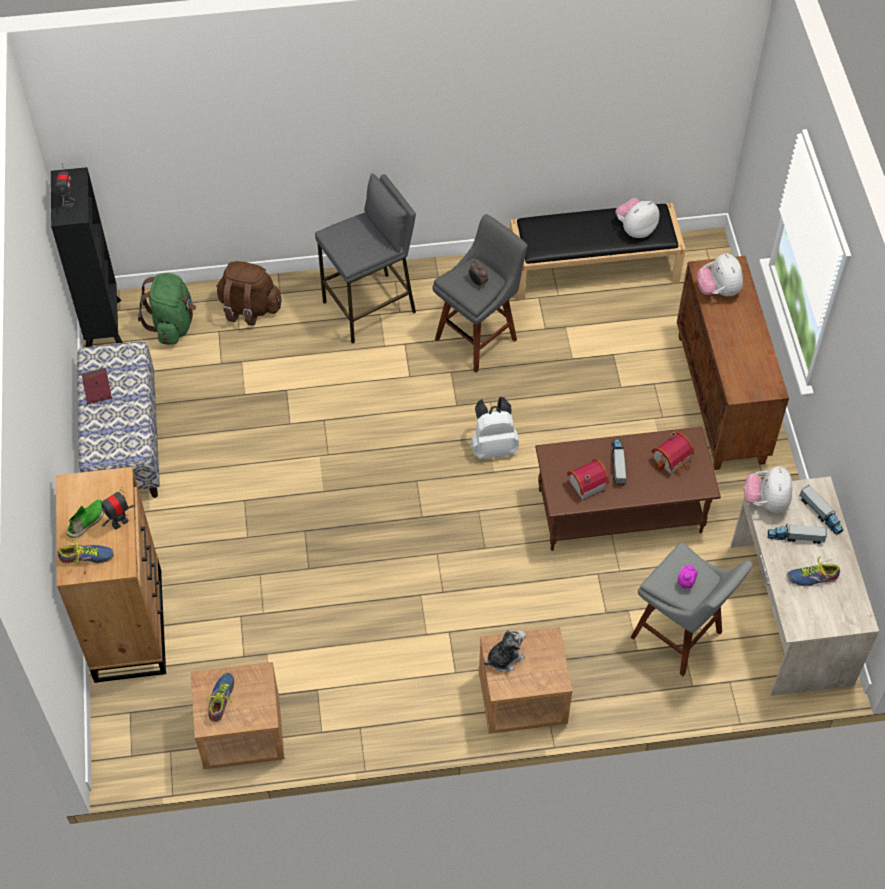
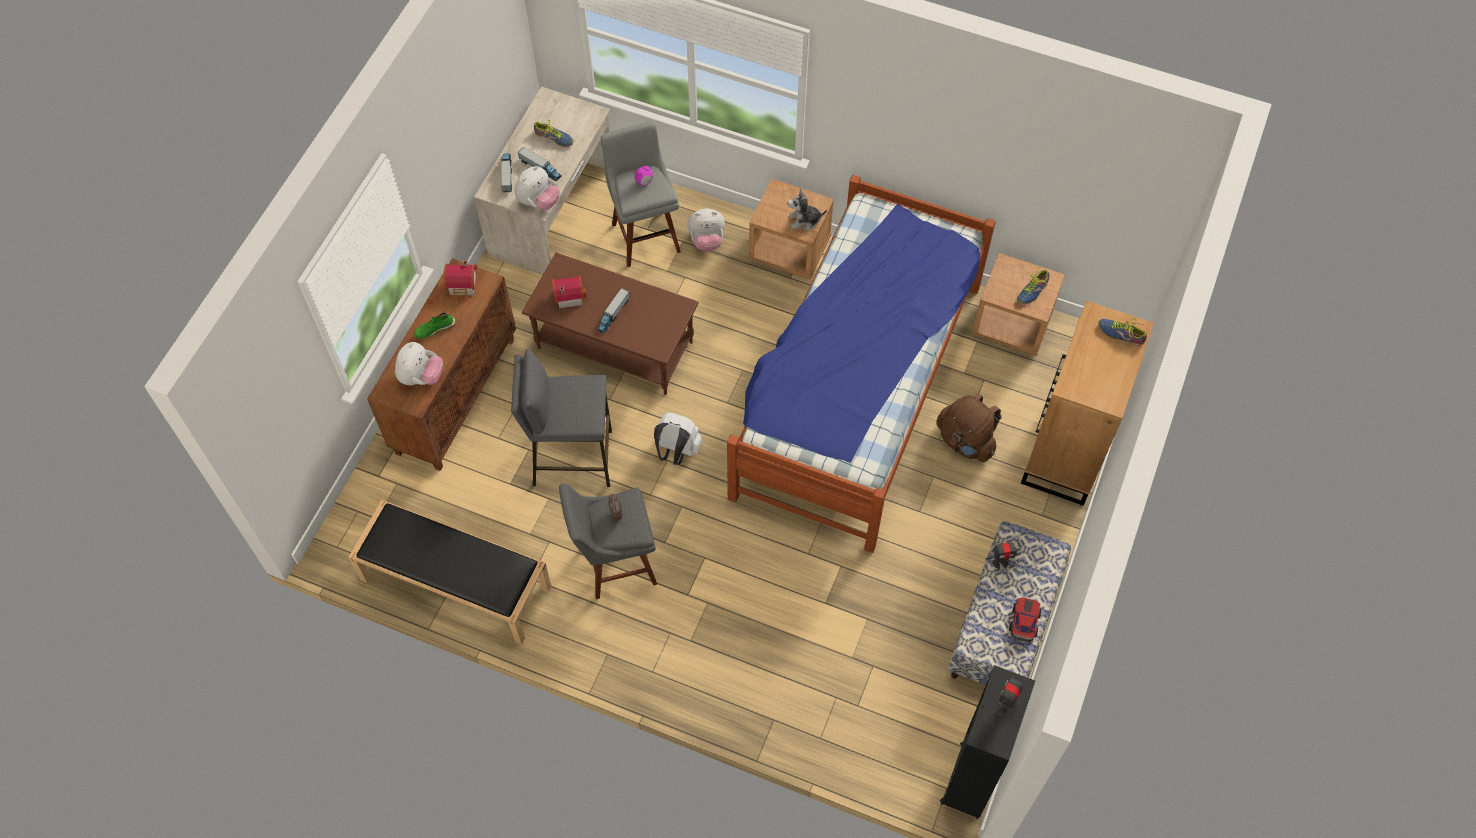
camera: 150 degrees left, 5 degrees up
green shoe [67,500,104,538] -> green shoe moved to [414,313,456,339]
red book [82,368,112,404] -> toy car [1009,598,1041,642]
toy robot [100,487,135,530] -> toy robot moved to [985,542,1019,569]
green backpack [138,273,196,345] -> none
brown backpack [216,261,282,326] -> brown backpack moved to [936,393,1002,462]
grey stool [315,173,416,344] -> grey stool moved to [511,349,612,487]
toy house [567,458,609,500] -> toy house moved to [443,261,477,301]
plush toy [615,198,660,238] -> plush toy moved to [687,209,725,251]
none -> bed [727,175,996,553]

